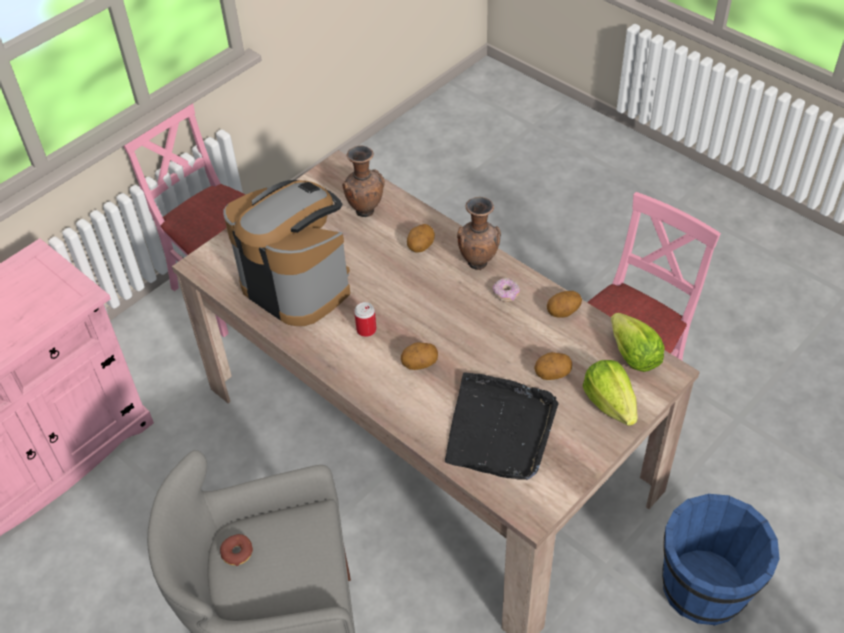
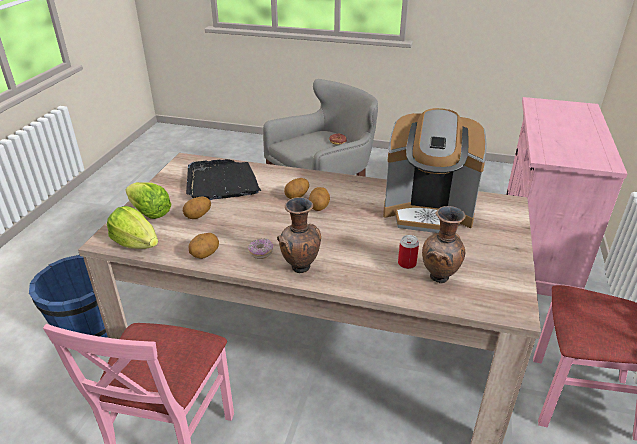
camera: 150 degrees right, 15 degrees down
can [354,302,377,337] -> can moved to [398,235,419,269]
potato [407,224,435,252] -> potato moved to [309,187,330,211]

